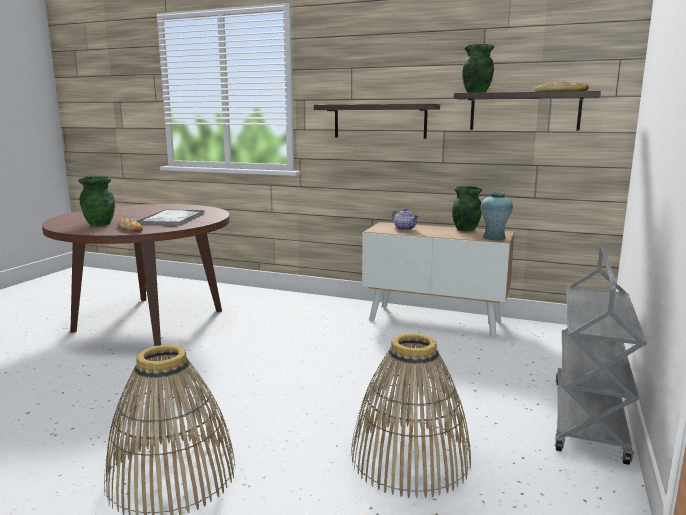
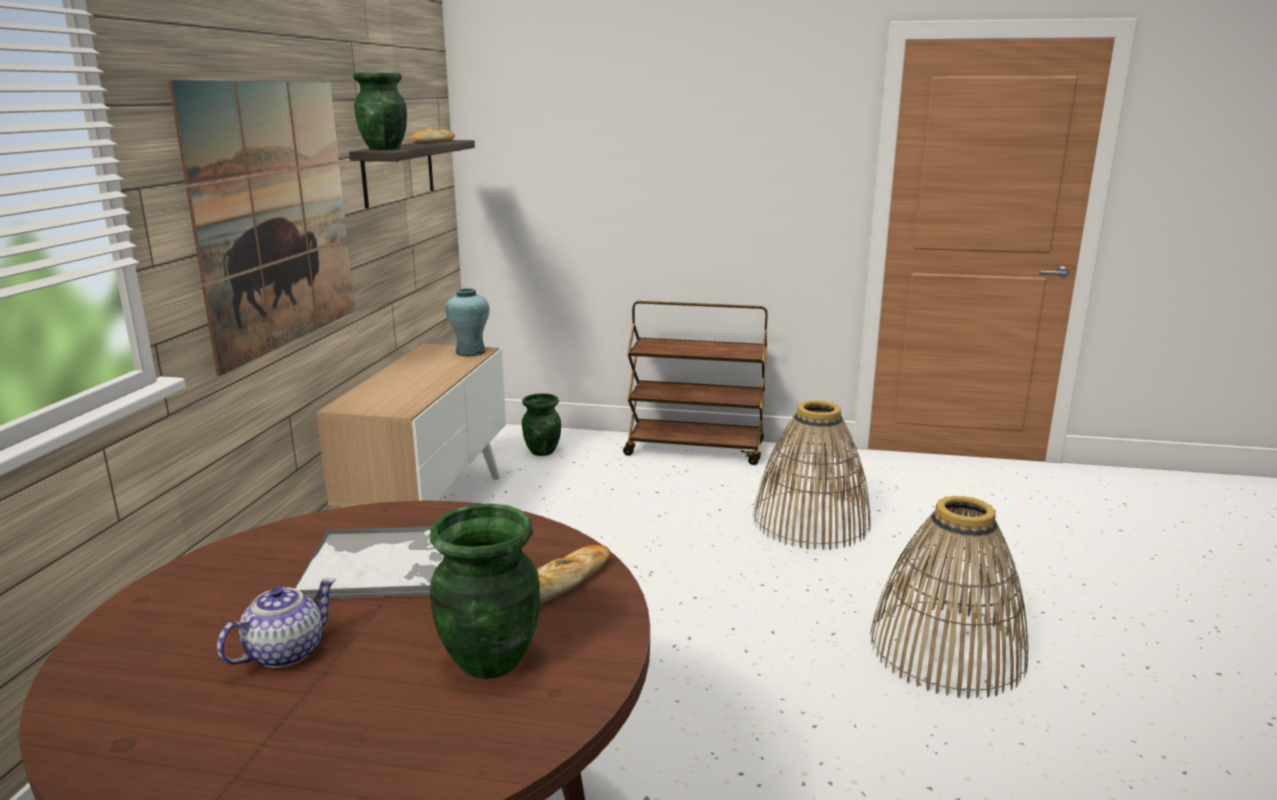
camera: 100 degrees left, 5 degrees up
shelf [314,104,440,139] -> picture [168,80,355,376]
teapot [392,208,419,230] -> teapot moved to [217,578,336,668]
green vase [452,186,482,231] -> green vase moved to [522,393,561,456]
grey cart [555,247,647,465] -> brown cart [623,301,768,465]

